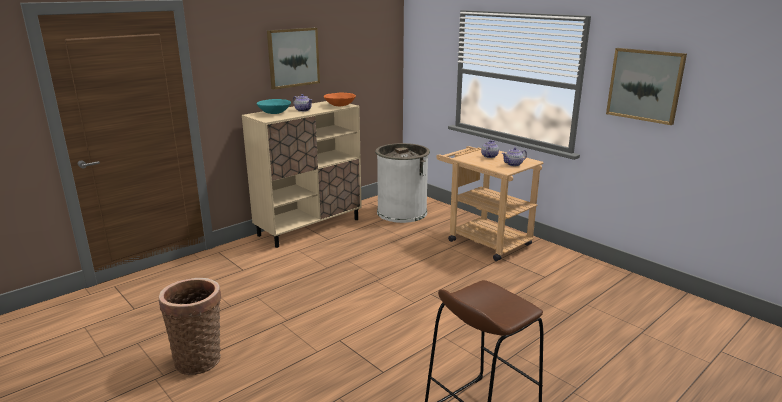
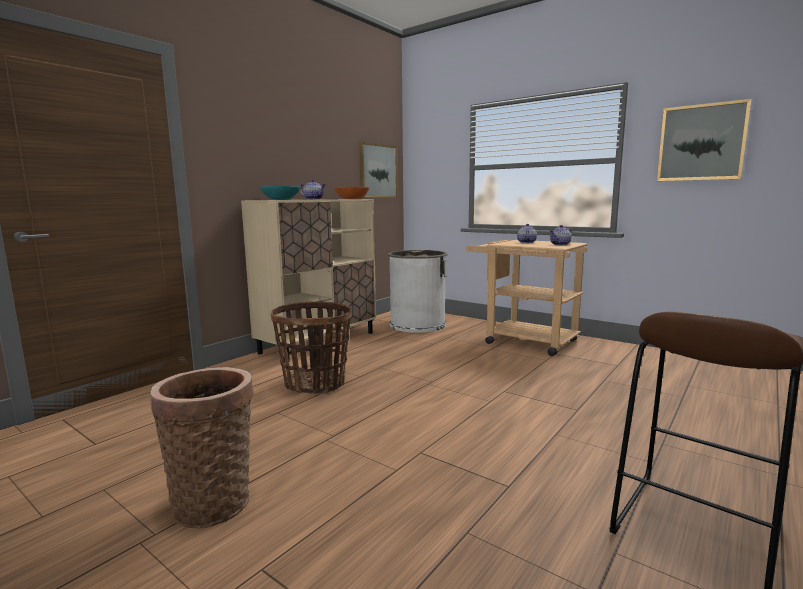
camera: 10 degrees left, 10 degrees down
picture [267,27,320,89] -> picture moved to [359,142,397,198]
none -> basket [271,301,352,394]

